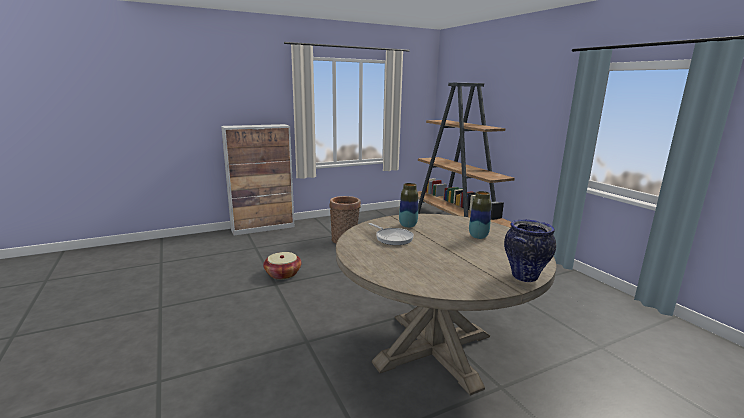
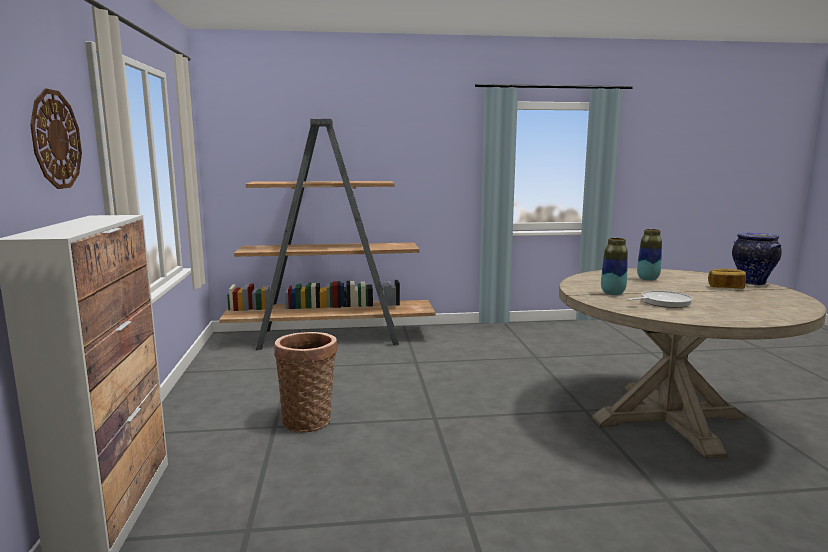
camera: 70 degrees left, 5 degrees down
basket [263,252,302,280] -> none
none -> wall clock [30,89,82,189]
none -> bread [708,269,746,289]

